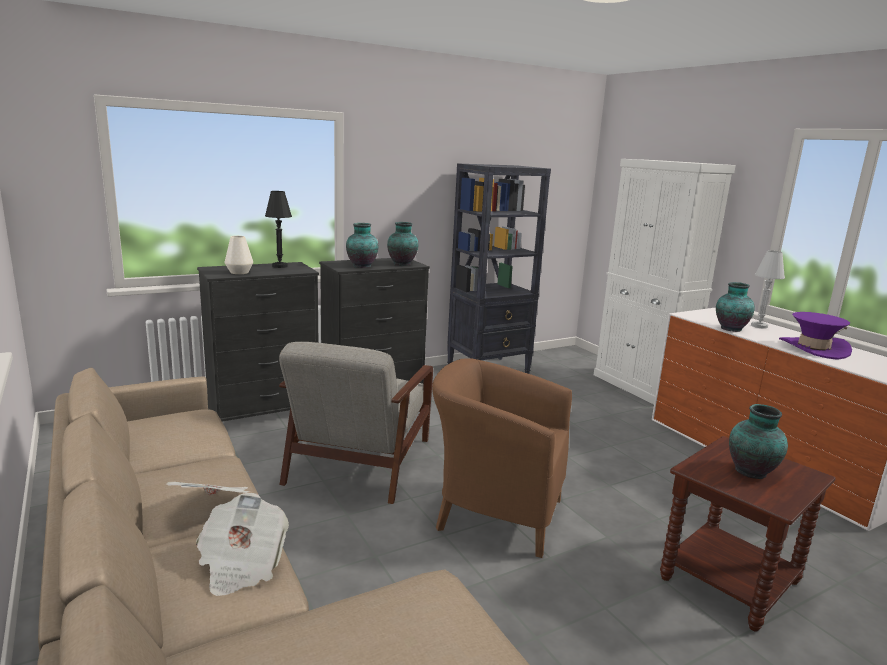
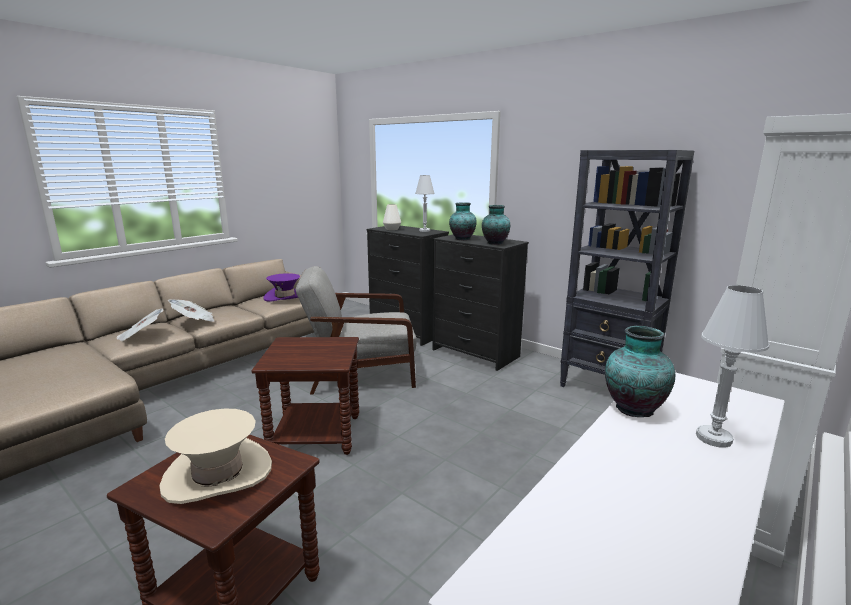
camera: 70 degrees right, 0 degrees up
black table lamp [265,191,292,268] -> white table lamp [415,175,435,232]
brown armchair [432,358,572,558] -> brown side table [252,337,359,455]
vase [729,404,788,479] -> beige hat [160,408,272,504]
purple hat [779,312,852,360] -> purple hat moved to [263,273,300,302]

